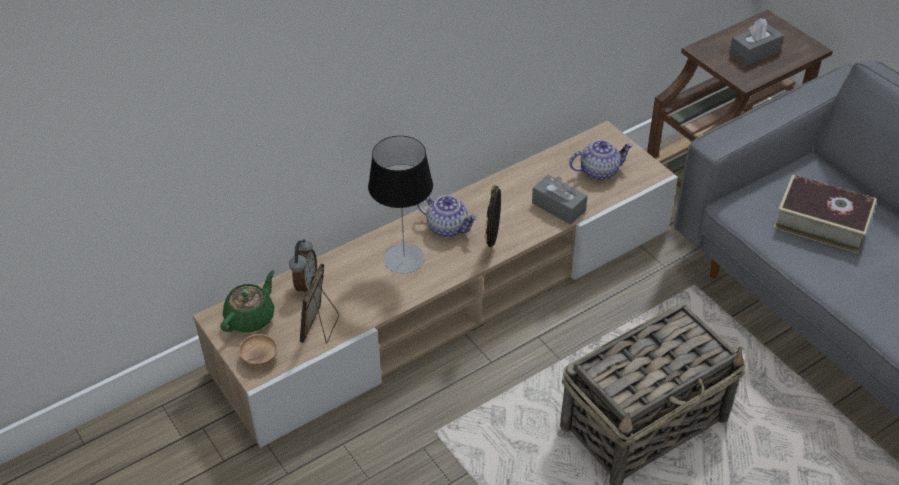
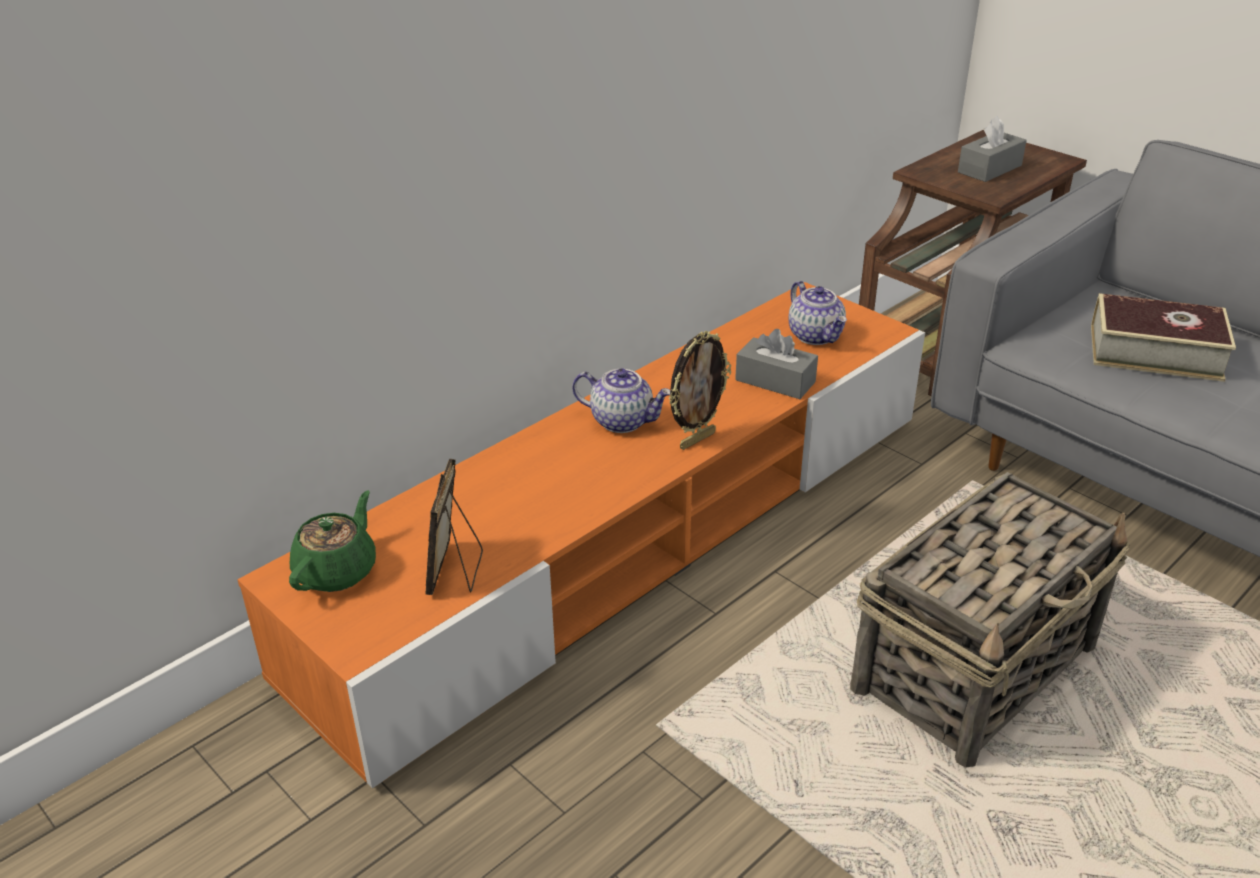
camera: 10 degrees left, 10 degrees down
beige tv stand [193,121,678,448] -> orange tv stand [237,282,925,789]
brown bowl [238,334,278,366] -> none
alarm clock [289,239,317,295] -> none
table lamp [368,136,433,274] -> none
picture frame [484,184,501,259] -> picture frame turned 135 degrees counterclockwise [669,331,731,450]
teapot [569,140,633,180] -> teapot turned 90 degrees clockwise [788,281,847,345]

